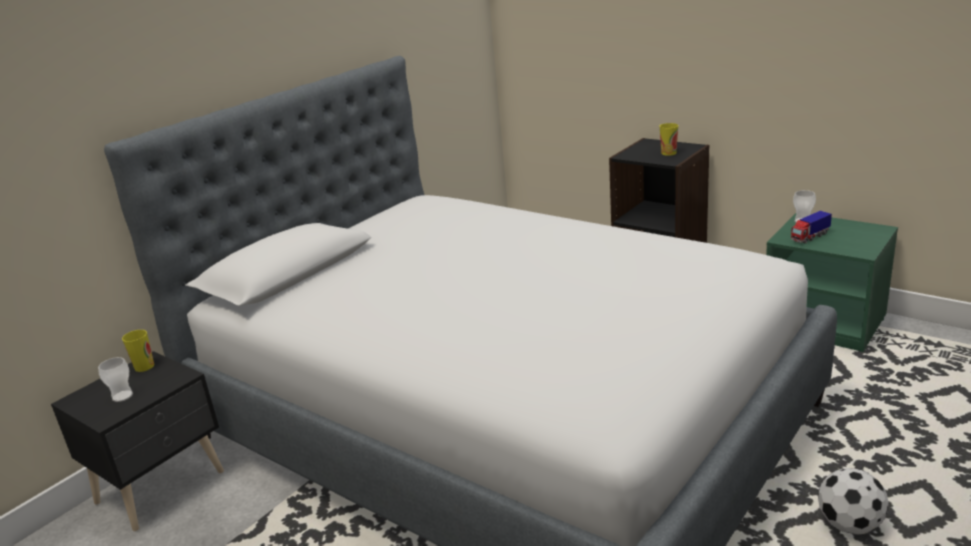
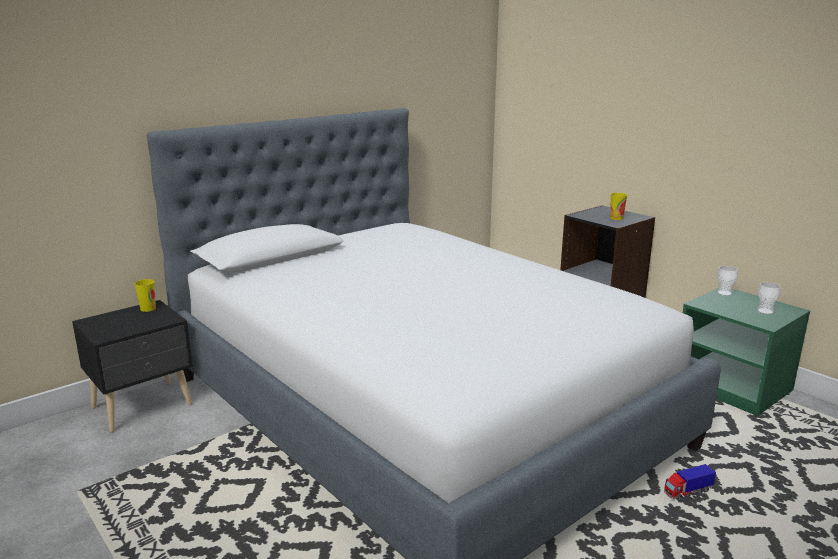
camera: 10 degrees right, 5 degrees down
cup [98,357,133,402] -> cup moved to [757,282,781,314]
toy truck [791,211,832,244] -> toy truck moved to [664,464,716,500]
football [818,468,889,535] -> none

